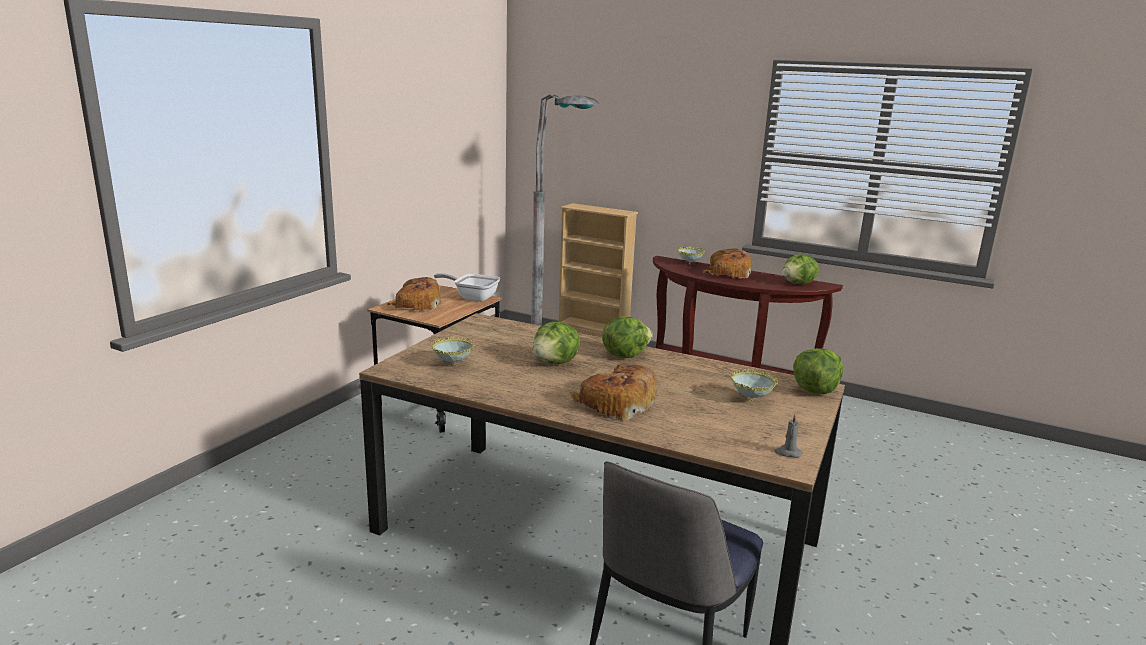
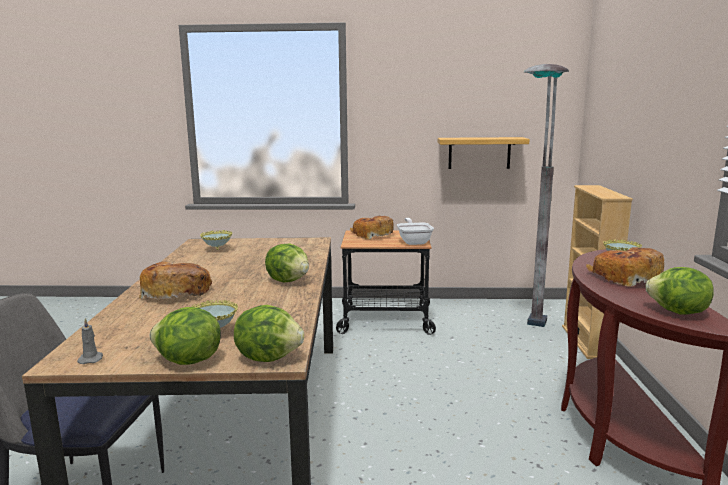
camera: 65 degrees right, 5 degrees down
lettuce [533,321,580,364] -> lettuce moved to [150,307,221,365]
none -> shelf [438,137,530,169]

